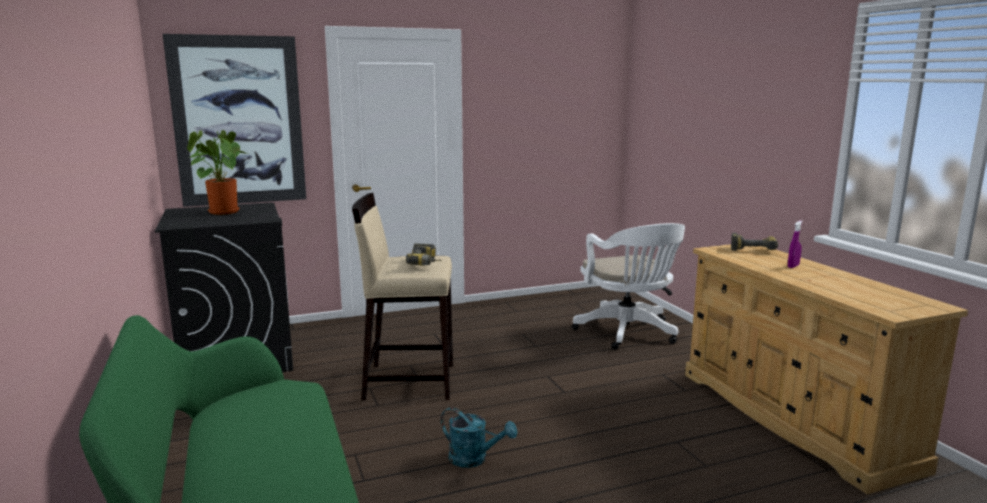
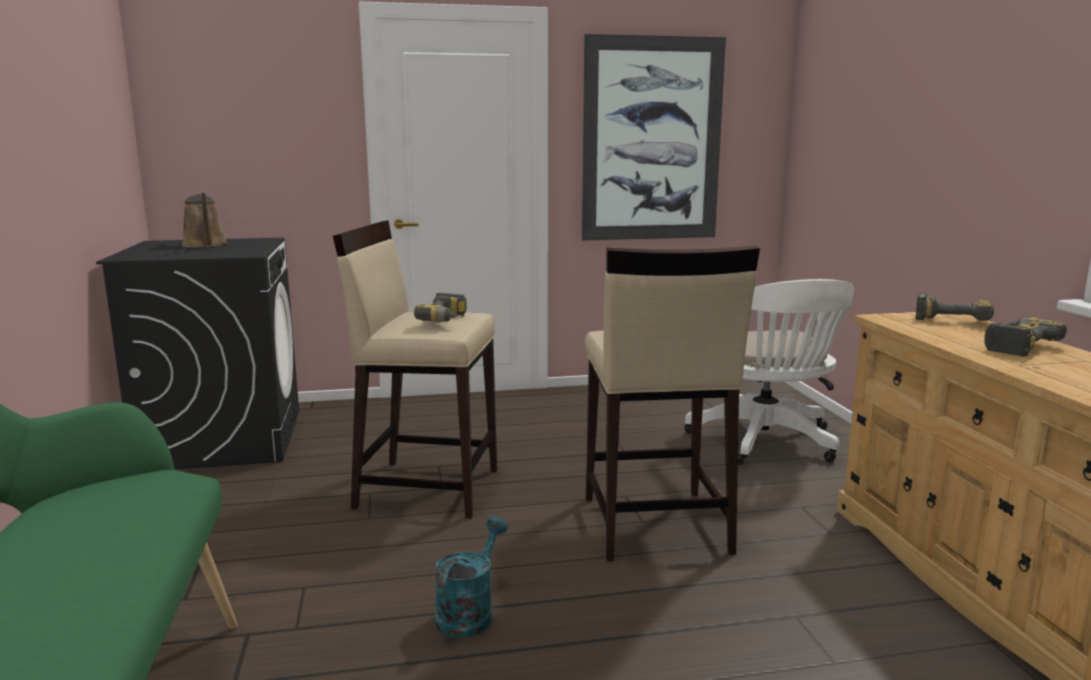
camera: 10 degrees right, 0 degrees up
picture [163,34,306,207] -> picture moved to [582,34,726,241]
potted plant [187,130,247,215] -> brown watering can [182,193,228,248]
turquoise watering can [441,407,517,468] -> turquoise watering can turned 105 degrees counterclockwise [435,516,508,638]
purple spray bottle [788,221,803,268] -> power drill [984,318,1067,357]
none -> beige stool [585,245,760,562]

